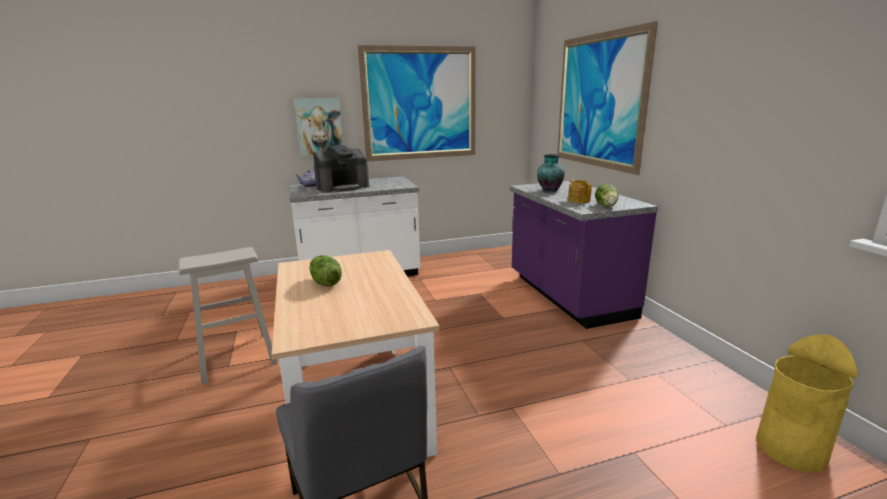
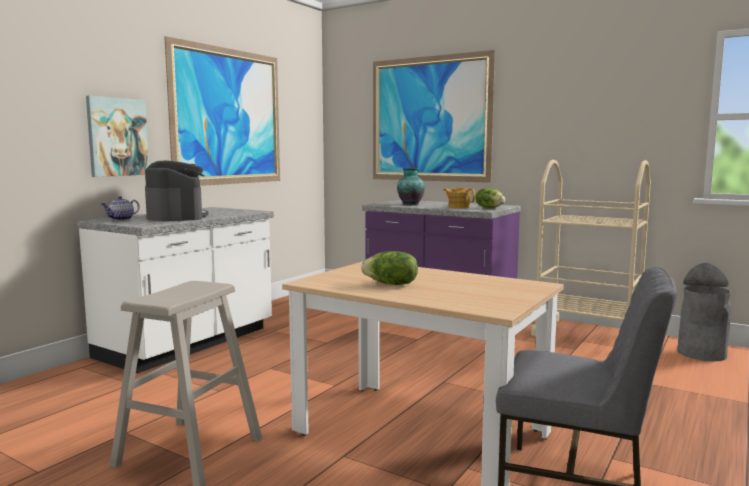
camera: 40 degrees left, 10 degrees down
coffee machine [313,145,369,192] -> coffee machine turned 45 degrees counterclockwise [145,160,209,221]
yellow trash can [756,334,858,472] -> grey trash can [677,263,731,361]
none -> beige cart [531,160,651,336]

